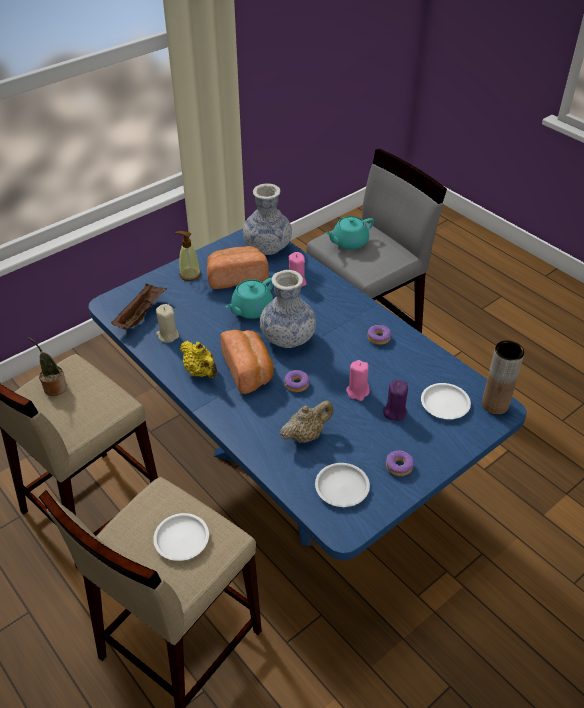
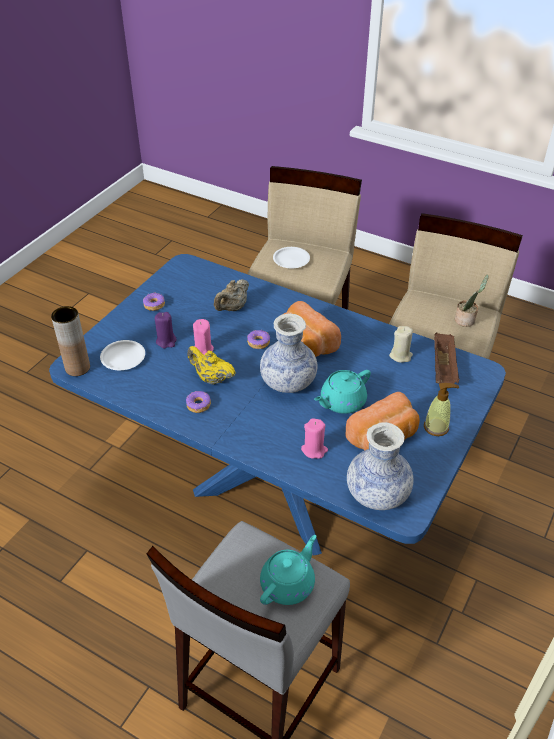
camera: 160 degrees right, 0 degrees up
yellow teapot [180,341,217,378] -> yellow teapot moved to [187,346,236,385]
turquoise teapot [226,278,273,319] -> turquoise teapot turned 150 degrees counterclockwise [314,370,371,414]
white plate [315,463,370,507] -> none

